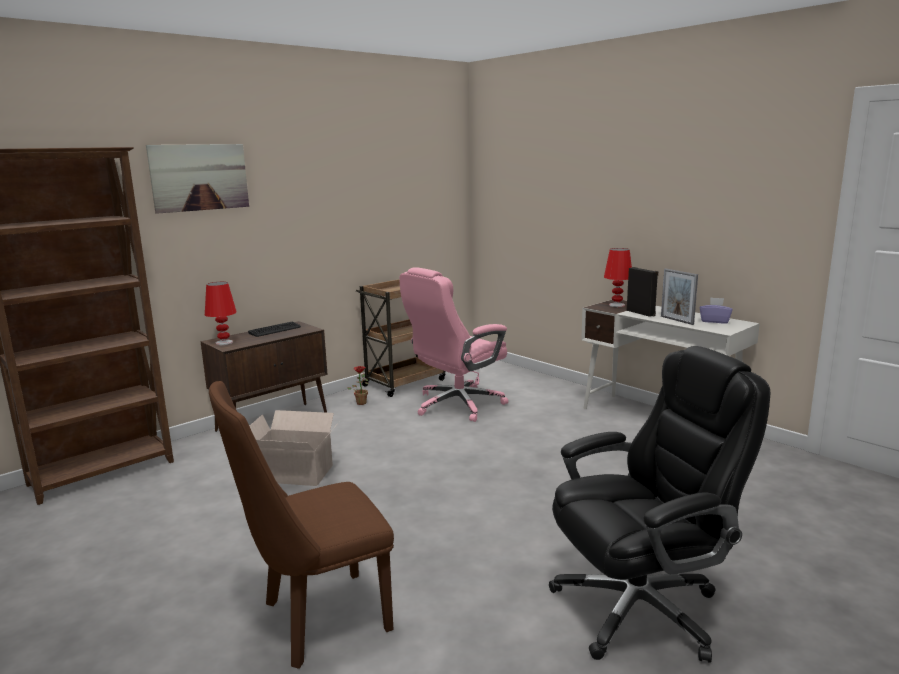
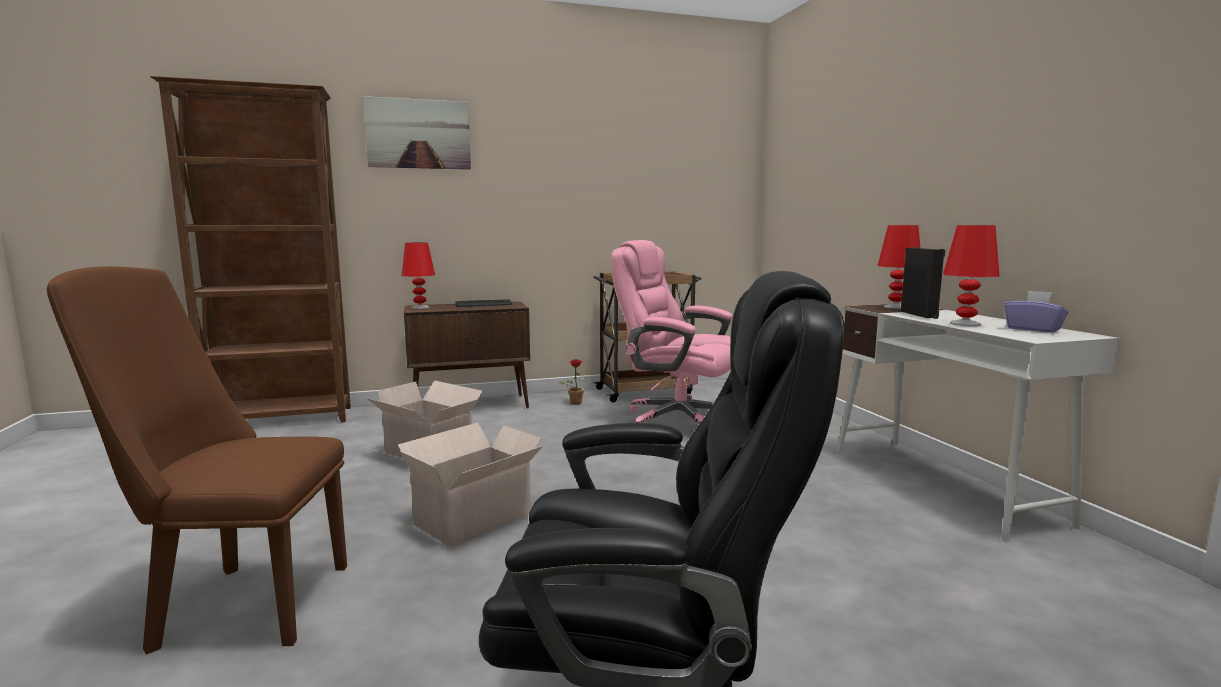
camera: 25 degrees right, 5 degrees down
pink office chair [399,267,509,422] -> pink office chair turned 45 degrees clockwise [612,240,733,424]
picture frame [661,269,698,325] -> red table lamp [943,225,1000,326]
none -> cardboard box [398,422,543,547]

